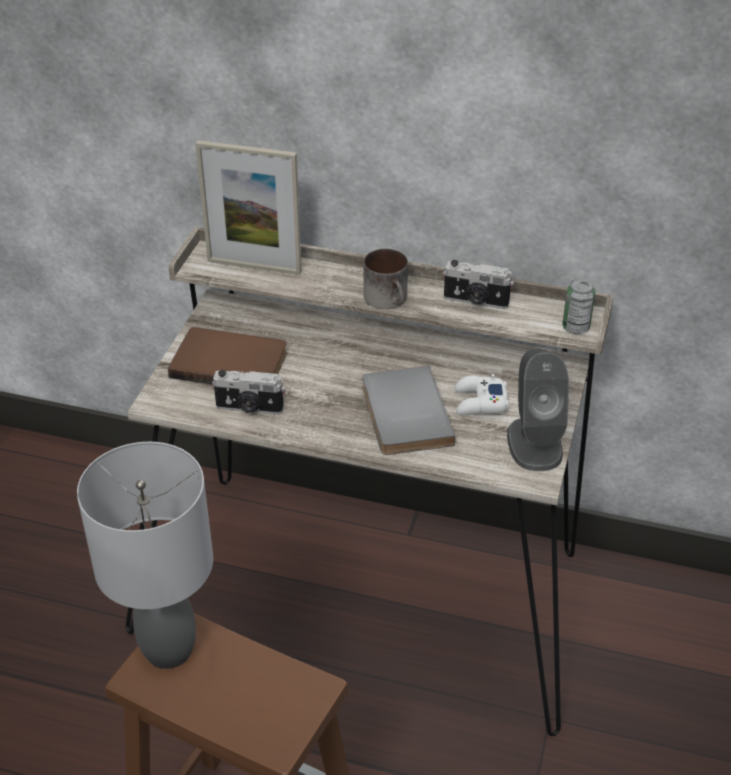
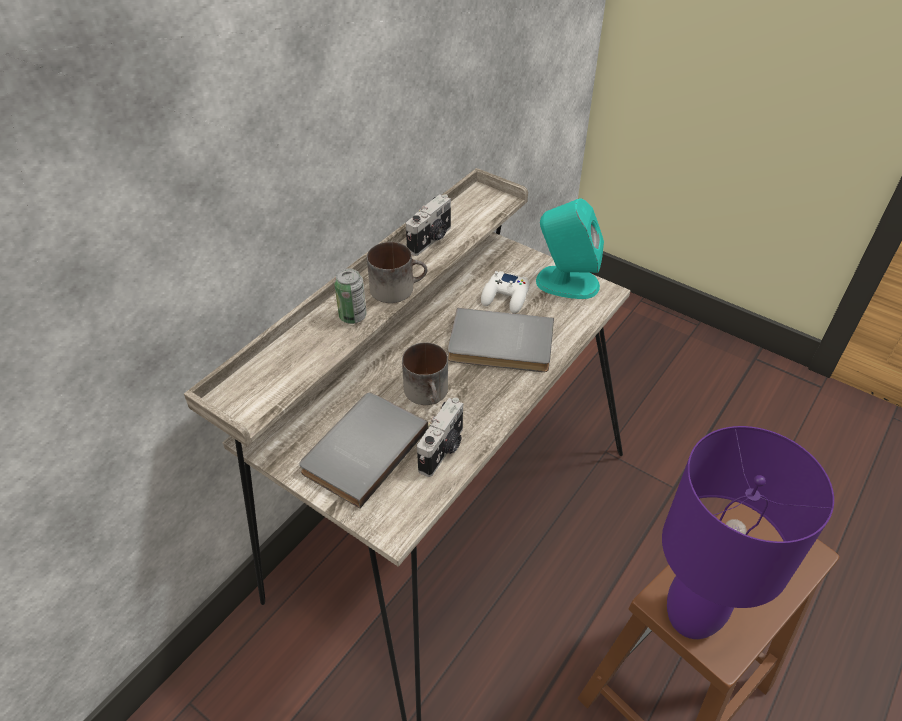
camera: 70 degrees left, 5 degrees up
grey table lamp [77,442,213,669] -> purple table lamp [662,426,834,639]
brown book [168,327,287,385] -> grey book [299,393,428,508]
picture frame [195,140,302,275] -> none
grey speaker [507,349,569,471] -> turquoise speaker [536,198,604,299]
can [562,278,595,334] -> can moved to [334,268,367,324]
none -> mug [402,342,448,405]

